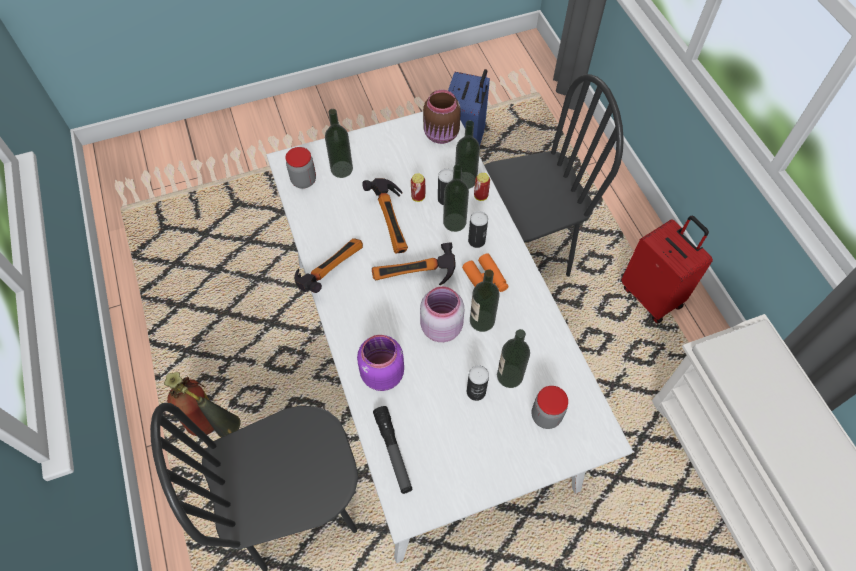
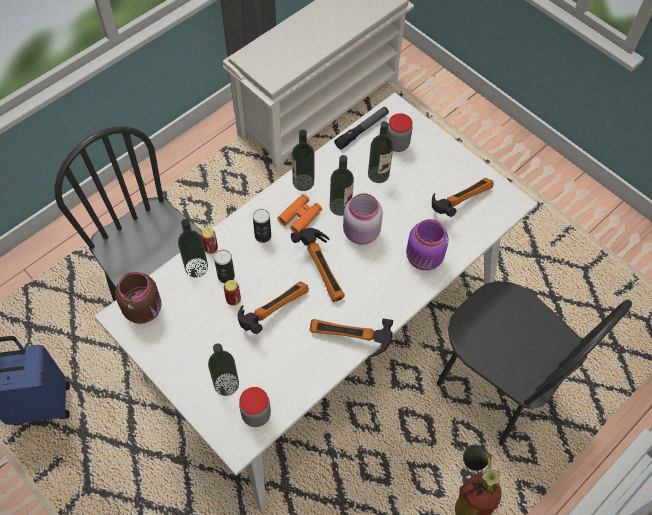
camera: 115 degrees left, 0 degrees up
flashlight [373,406,412,494] -> flashlight moved to [335,107,389,150]
bottle [443,164,469,232] -> bottle moved to [292,129,315,191]
can [467,365,489,401] -> none
red suitcase [621,216,713,324] -> none
none -> hammer [432,178,494,217]

